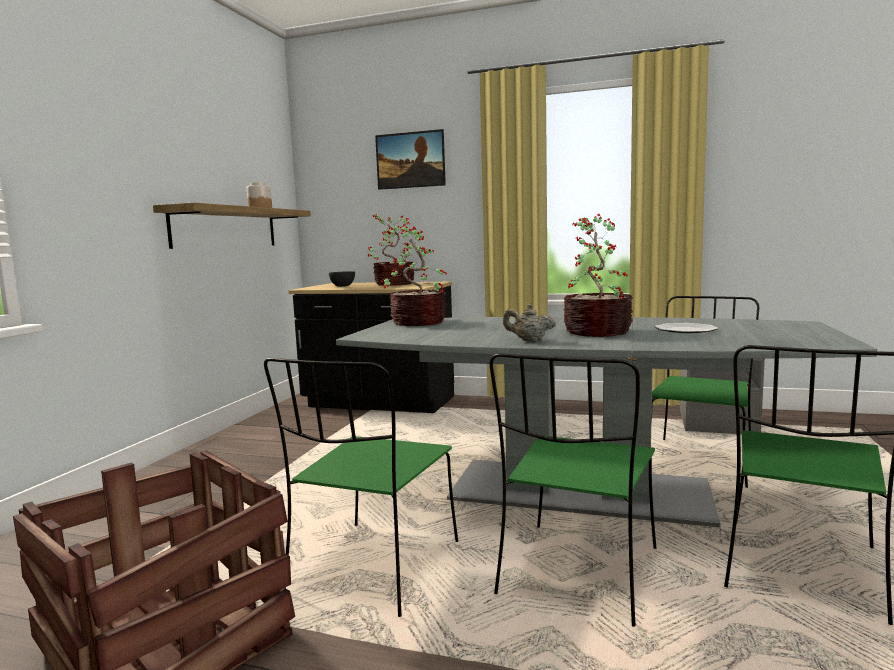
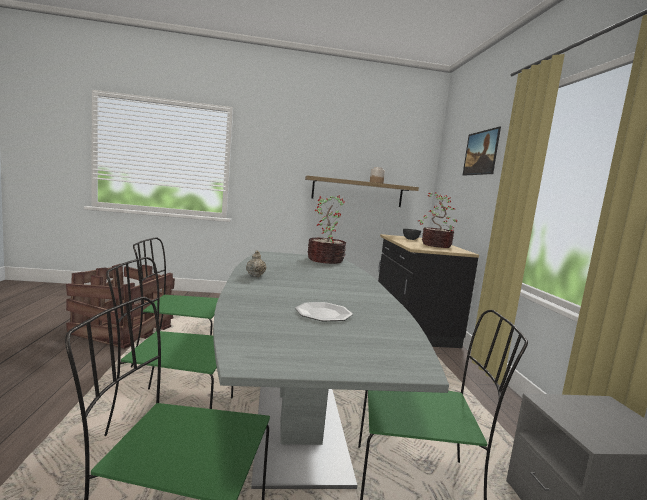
camera: 65 degrees right, 0 degrees up
potted plant [563,214,633,337] -> none

